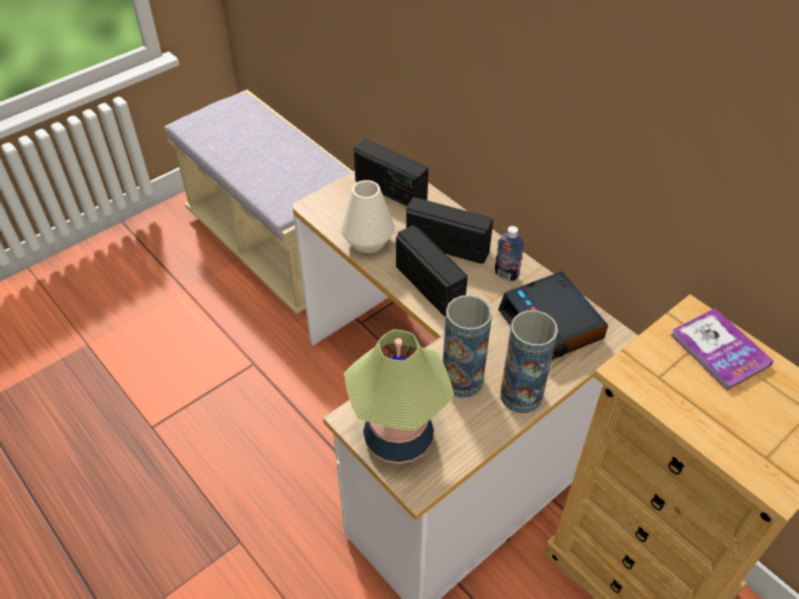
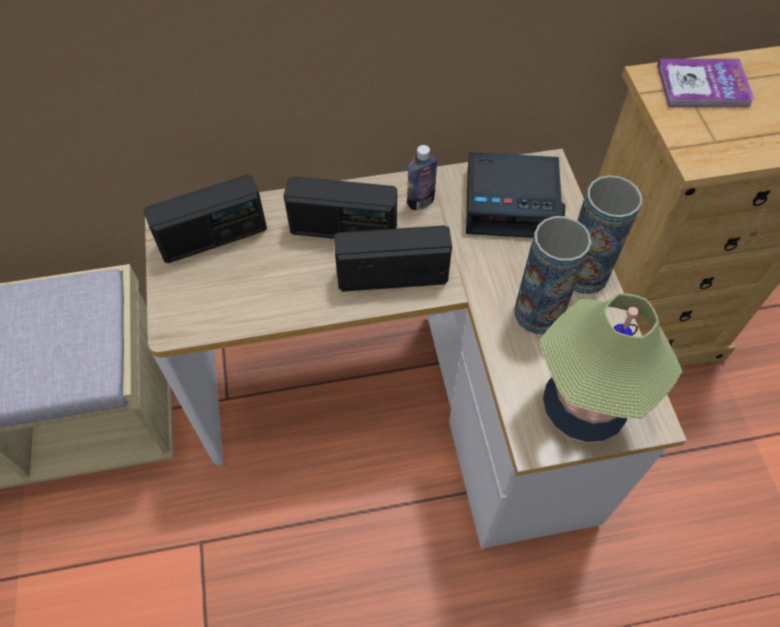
camera: 60 degrees left, 10 degrees up
white vase [341,180,394,253] -> none
radio [406,197,493,264] -> radio turned 135 degrees counterclockwise [283,176,397,239]

